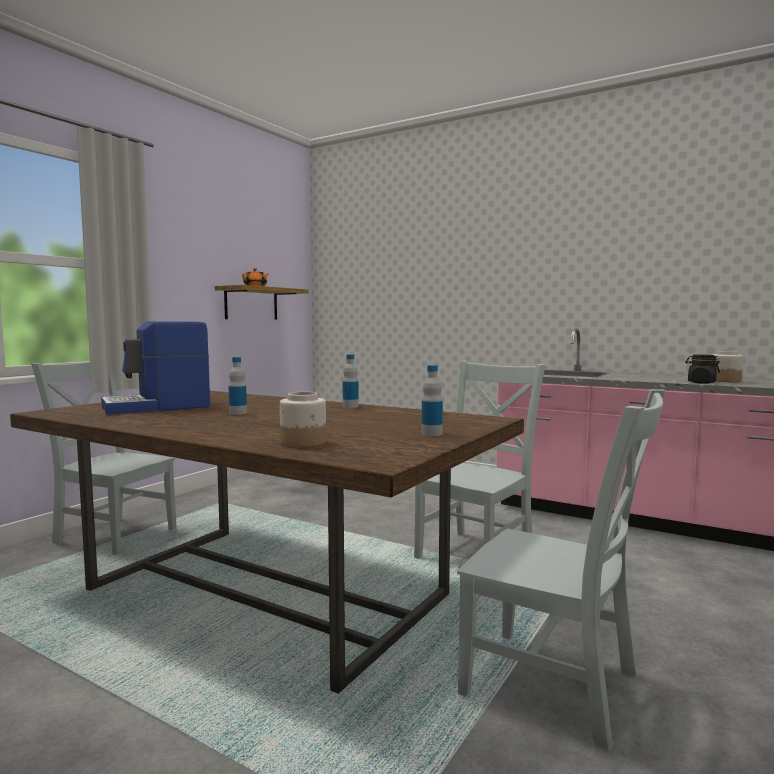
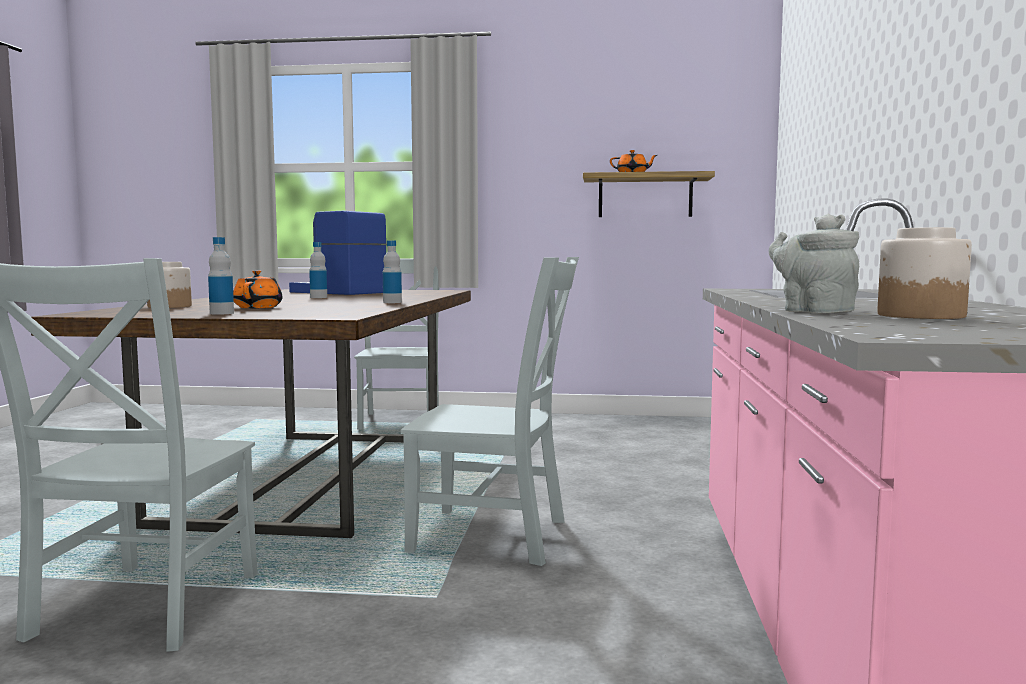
camera: 65 degrees right, 0 degrees up
black jar [685,354,720,384] -> grey teapot [768,214,859,313]
none -> orange teapot [233,270,282,308]

